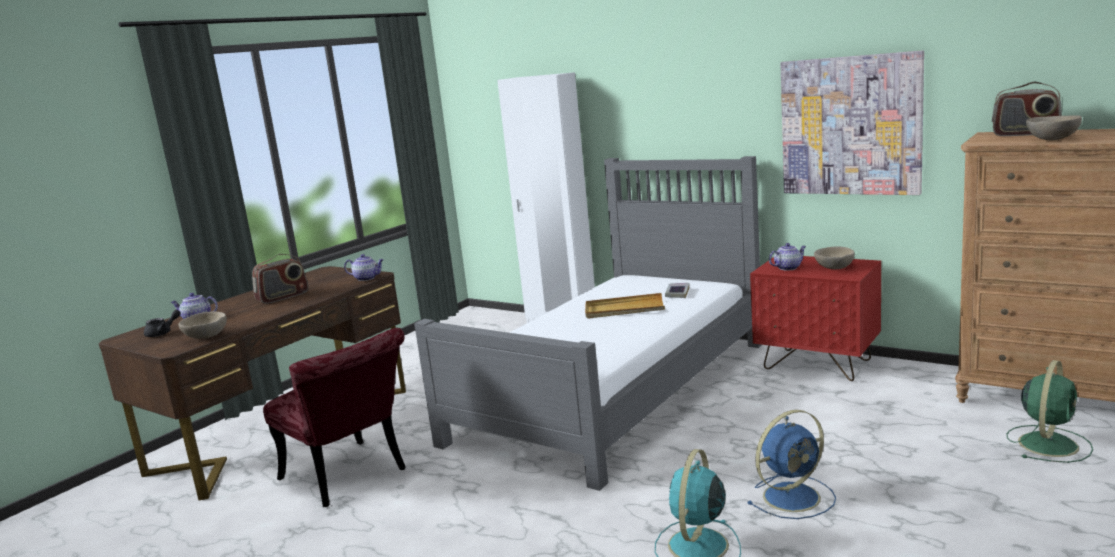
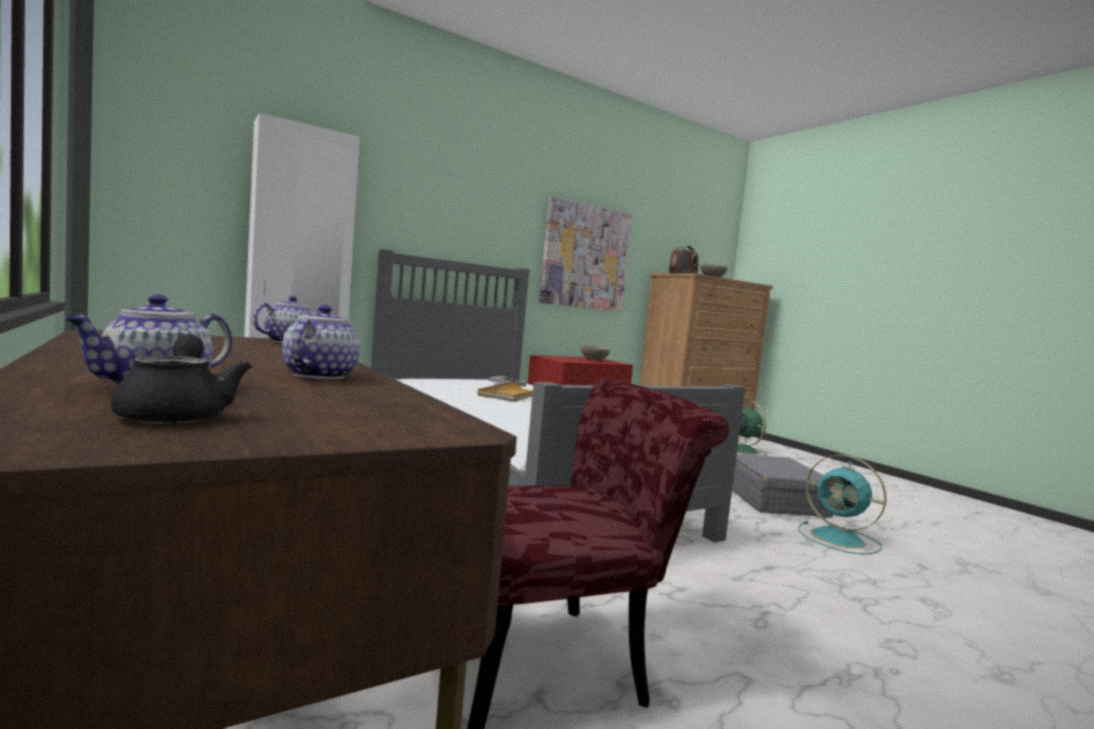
camera: 70 degrees left, 10 degrees down
beige bowl [178,311,227,339] -> none
radio [252,254,308,304] -> none
blue fan [748,410,836,519] -> grey suitcase [732,453,833,518]
teapot [769,243,806,271] -> teapot moved to [282,305,360,379]

